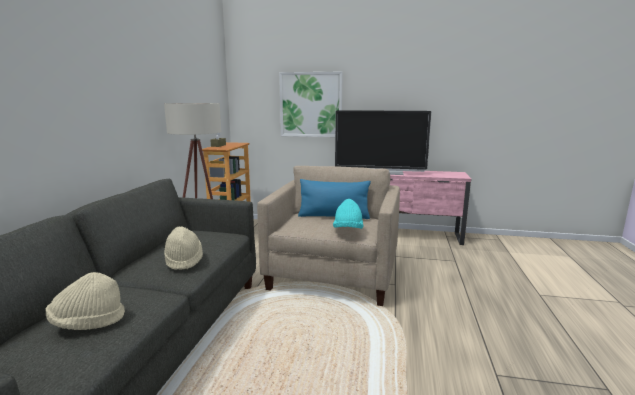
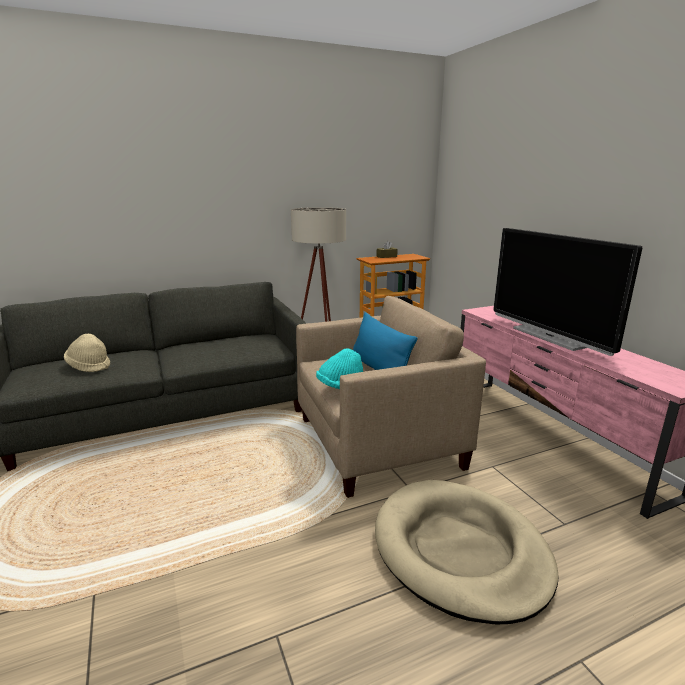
camera: 55 degrees right, 5 degrees up
beige hat [164,226,203,270] -> none
picture [279,72,343,137] -> none
none -> beige dog bed [375,480,559,624]

